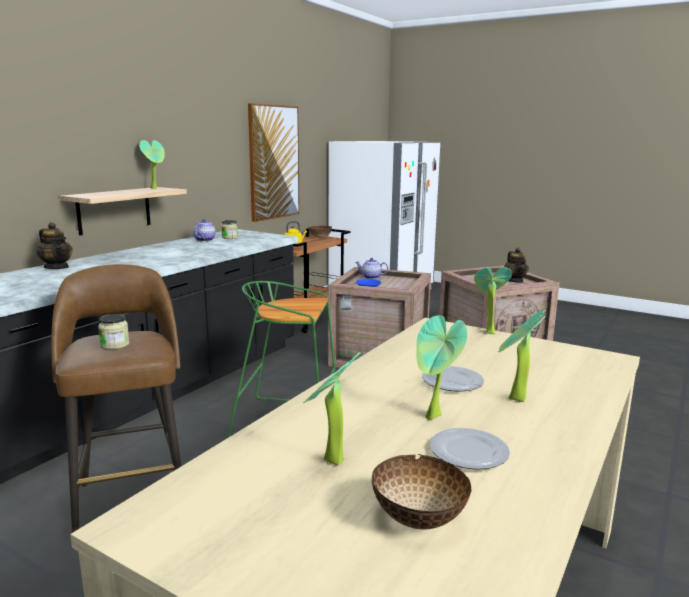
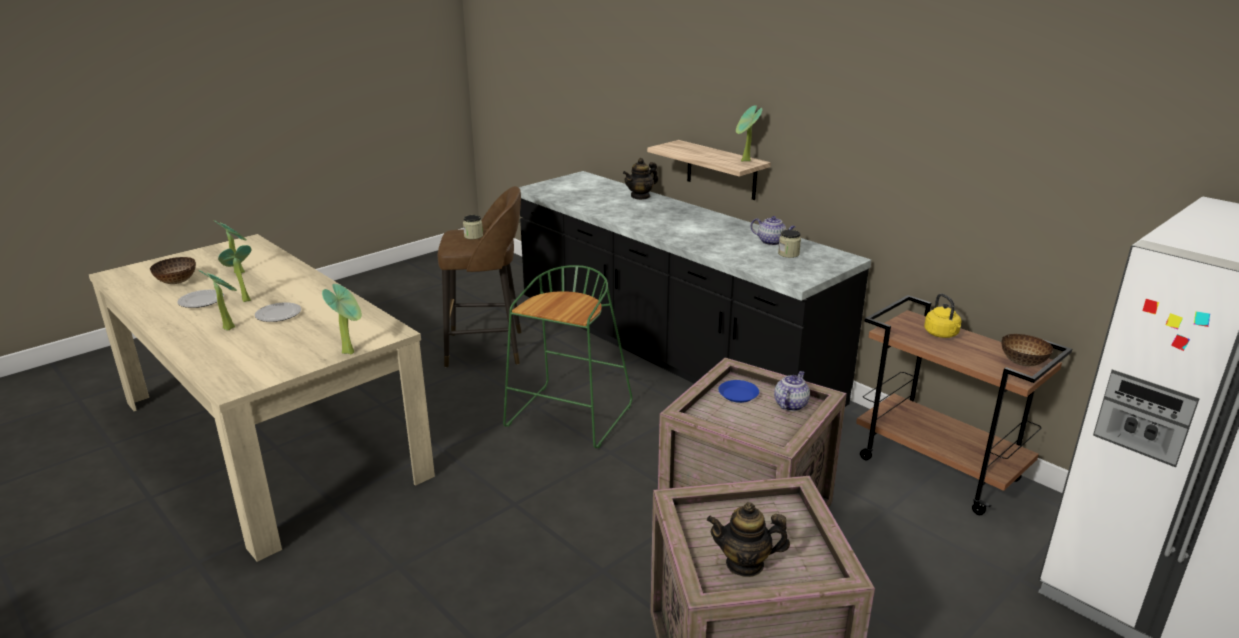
camera: 105 degrees right, 10 degrees up
picture [248,103,300,222] -> none

